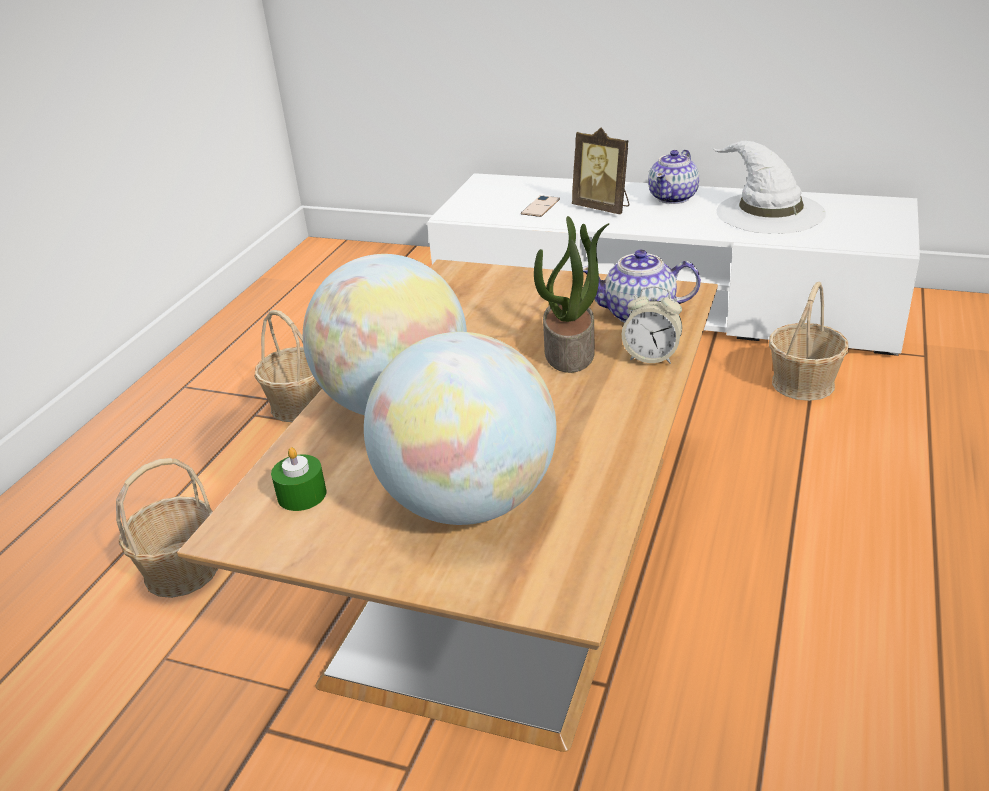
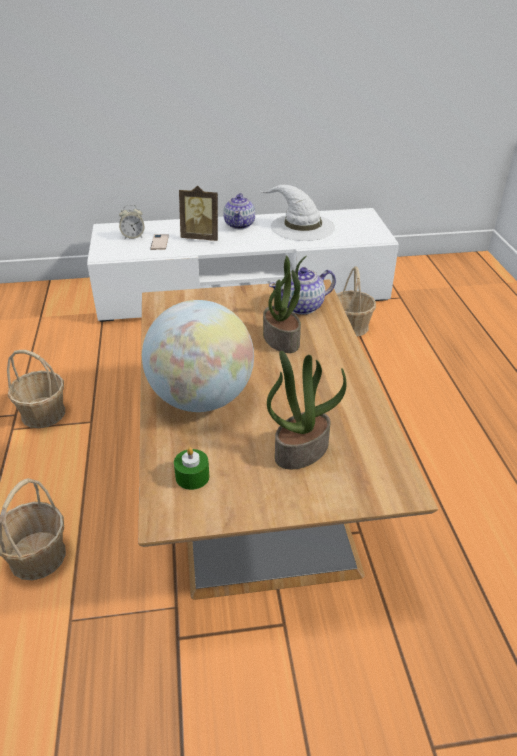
camera: 30 degrees left, 5 degrees up
globe [364,332,556,525] -> potted plant [267,351,347,469]
alarm clock [622,286,682,364] -> alarm clock moved to [119,205,144,239]

